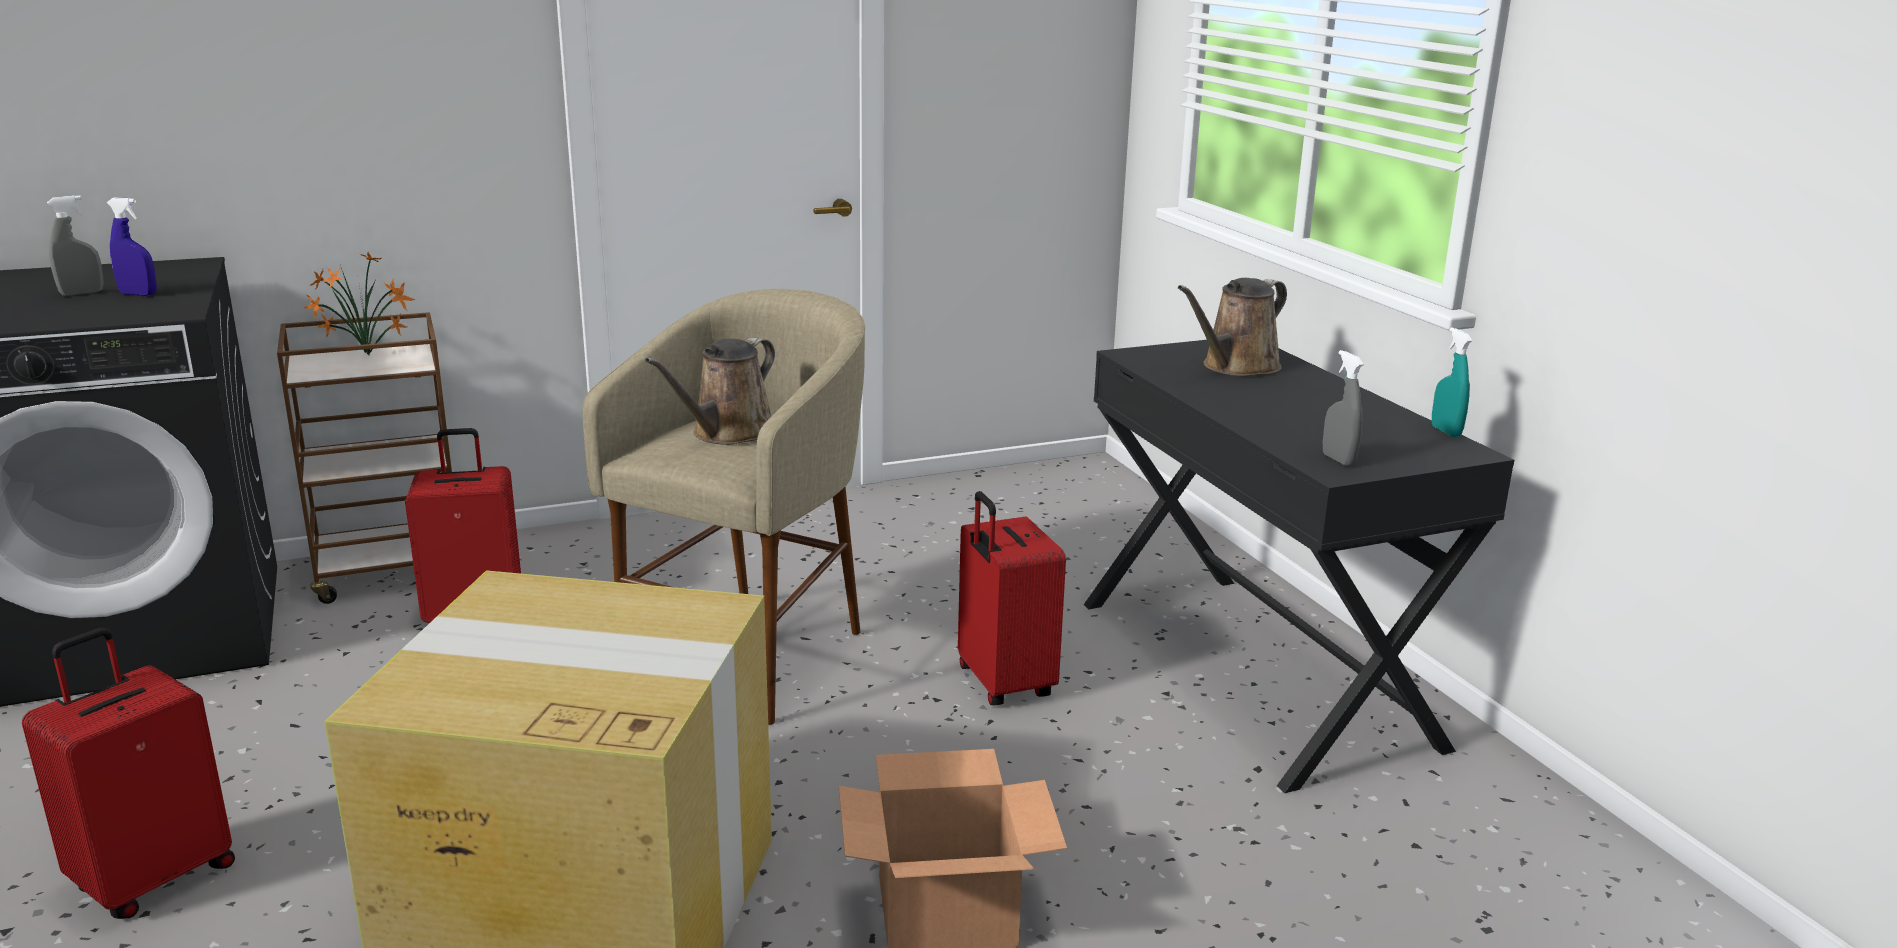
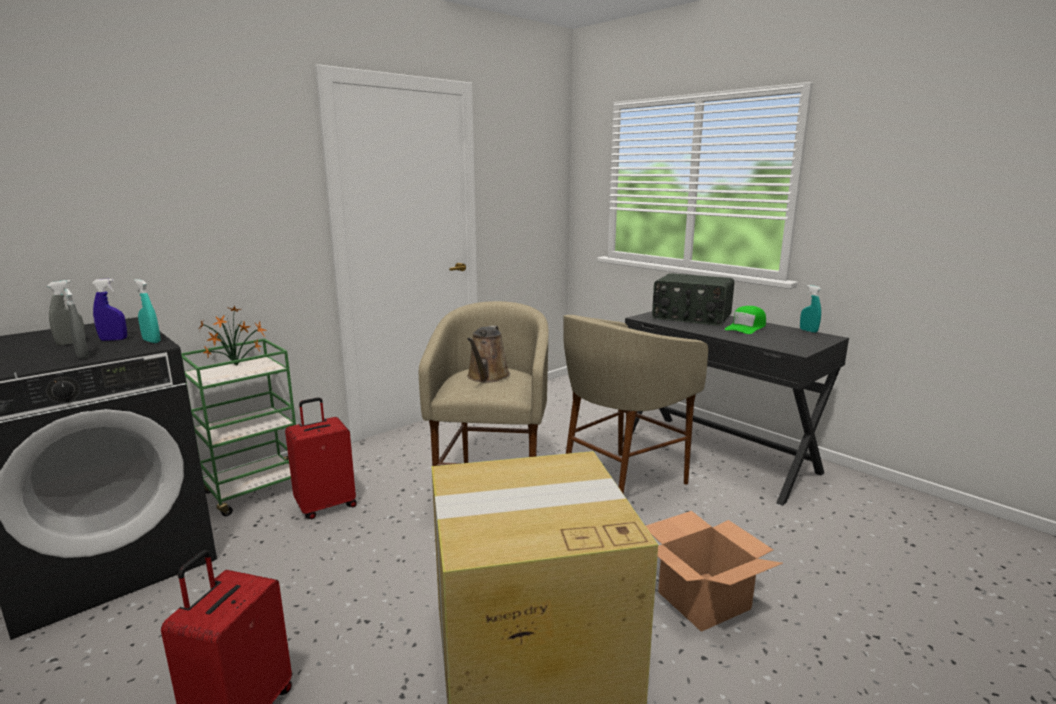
camera: 20 degrees left, 5 degrees down
brown cart [277,312,452,604] -> green cart [181,339,296,516]
red suitcase [958,491,1066,705] -> beige stool [563,315,708,494]
brown watering can [1178,278,1287,376] -> radio [652,273,734,326]
grey spray bottle [1323,350,1364,466] -> grey spray bottle moved to [65,289,89,359]
none -> turquoise spray bottle [134,279,160,343]
none -> green cap [725,306,766,334]

